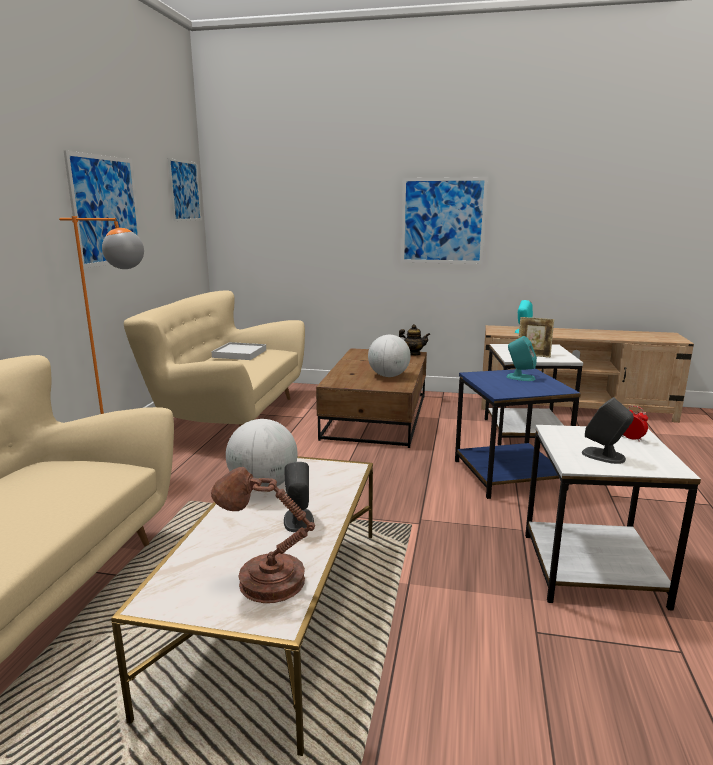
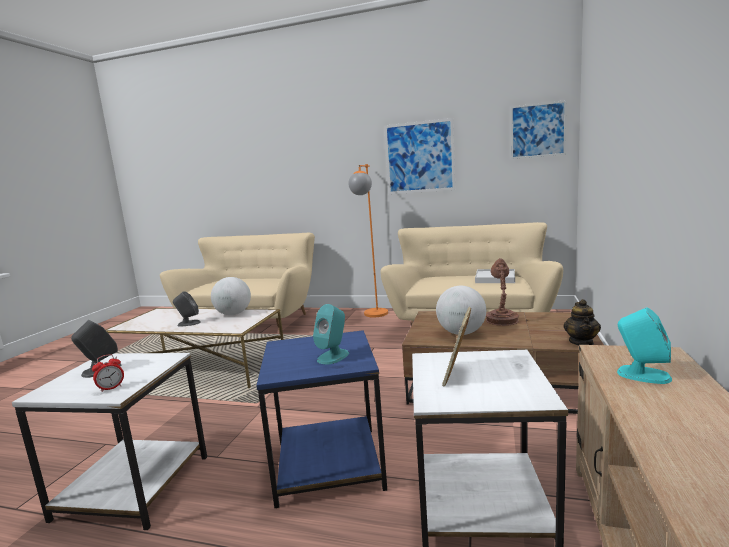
camera: 95 degrees right, 5 degrees down
brown table lamp [211,467,315,603] -> brown table lamp moved to [486,258,519,326]
picture [401,177,488,264] -> none

